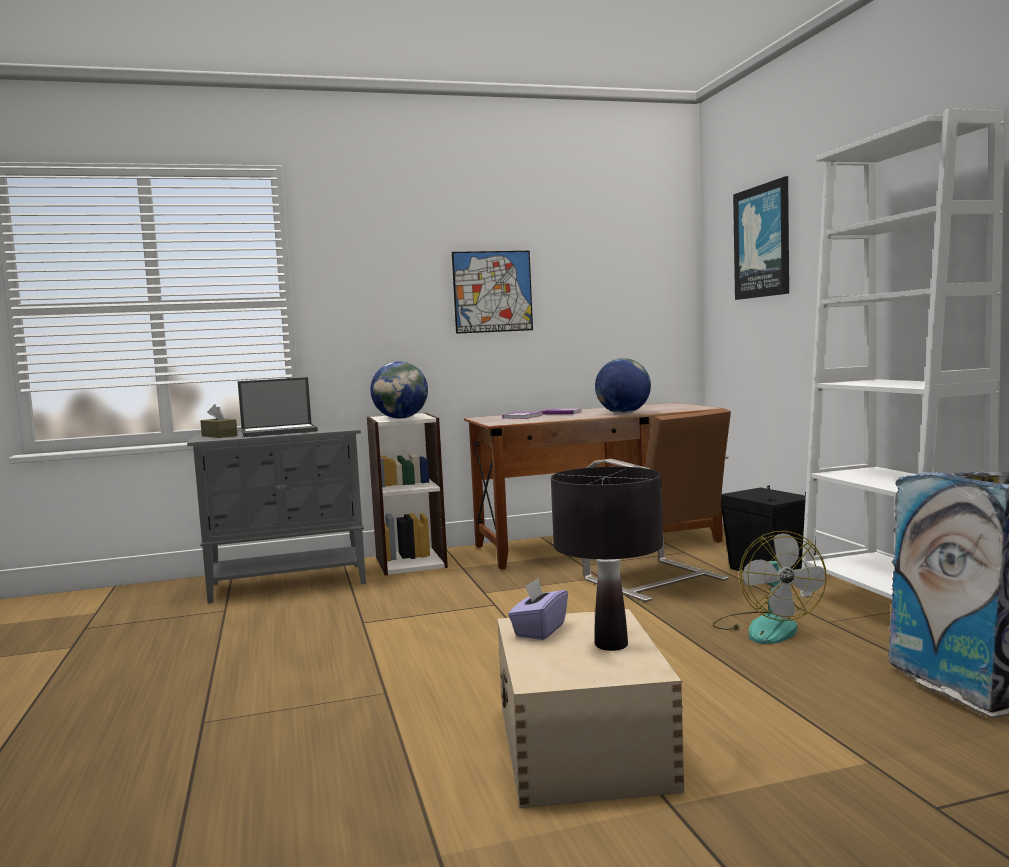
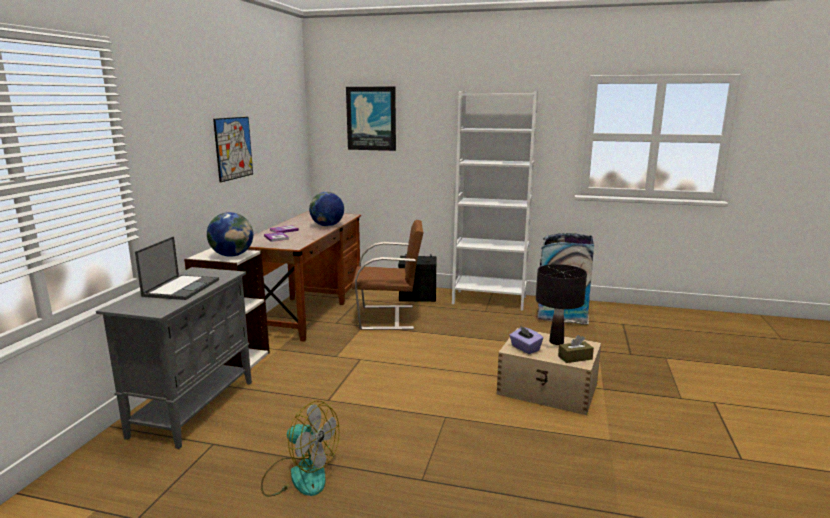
camera: 60 degrees left, 10 degrees up
brown tissue box [200,404,237,438] -> brown tissue box moved to [558,335,594,363]
fan [712,531,827,644] -> fan moved to [261,400,339,497]

